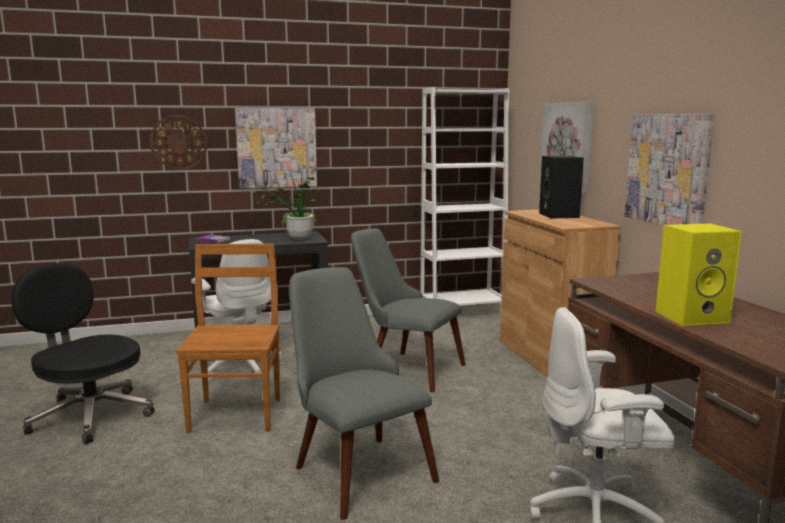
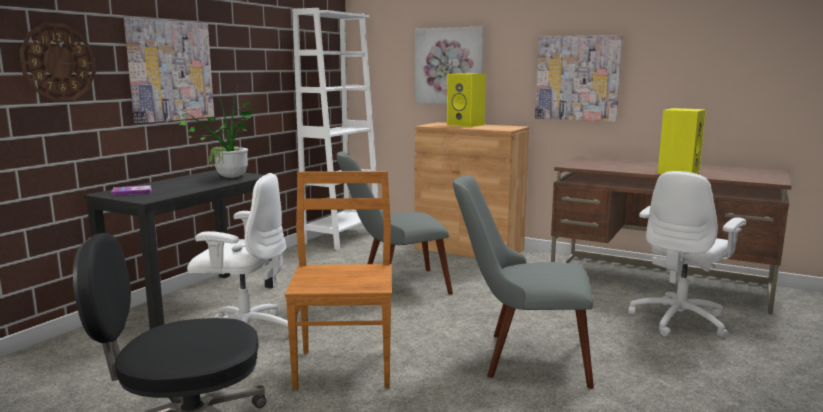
camera: 45 degrees left, 0 degrees up
brown chair [176,244,280,433] -> brown chair turned 45 degrees clockwise [285,171,392,390]
black speaker [539,156,584,218] -> yellow speaker [447,74,486,127]

